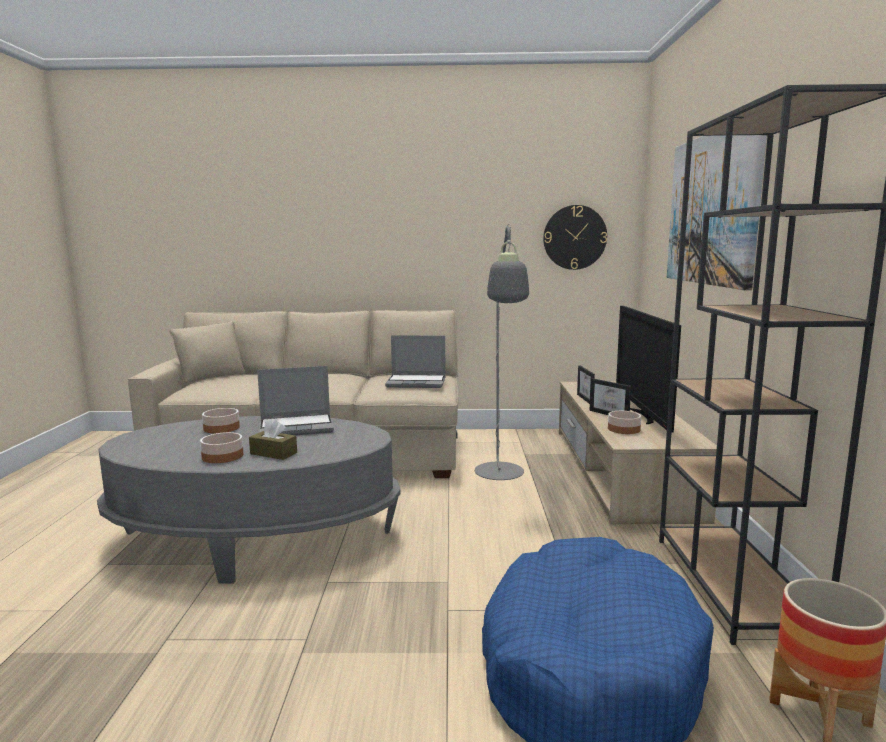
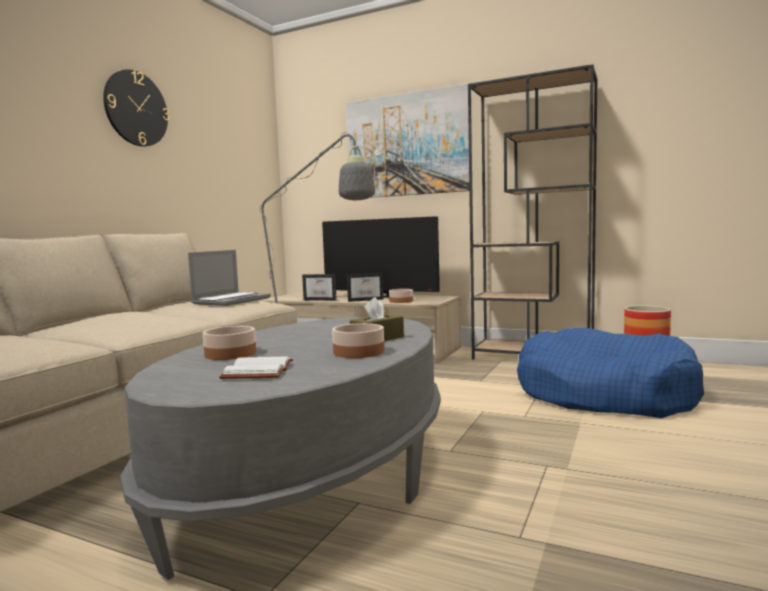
camera: 65 degrees left, 5 degrees down
laptop [257,366,334,435] -> none
wall clock [543,205,607,270] -> wall clock moved to [103,69,169,147]
none -> white book [219,356,293,379]

